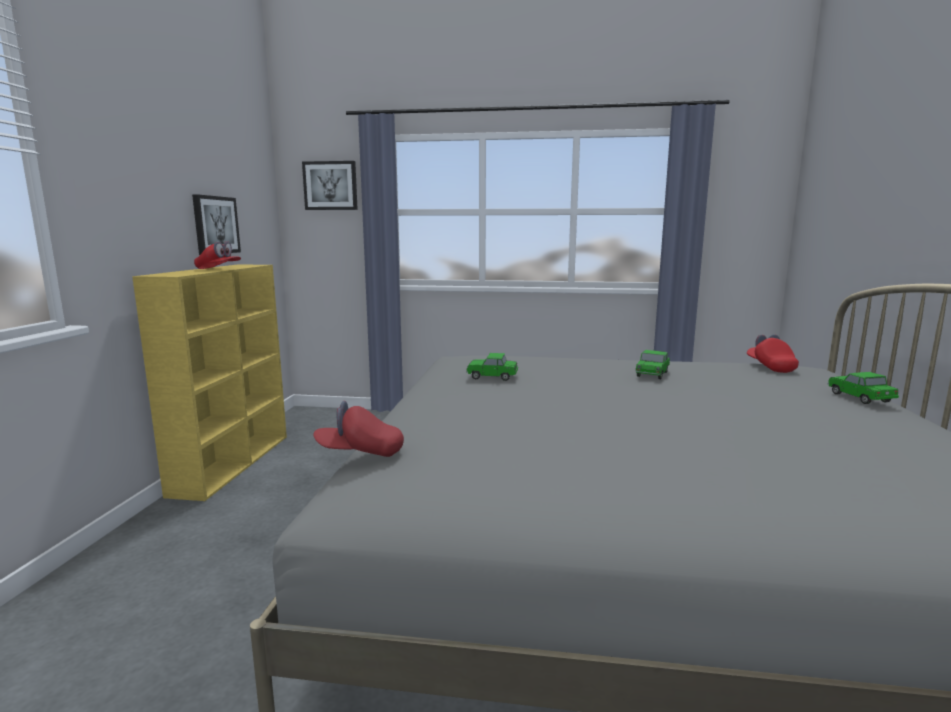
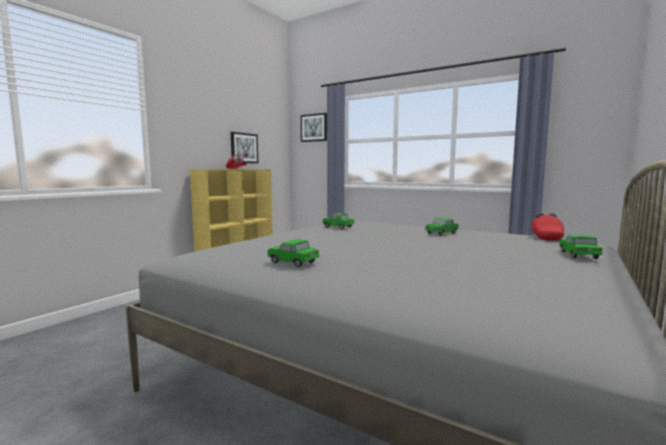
camera: 25 degrees right, 5 degrees down
red cap [314,401,404,457] -> none
none -> toy car [267,239,320,267]

